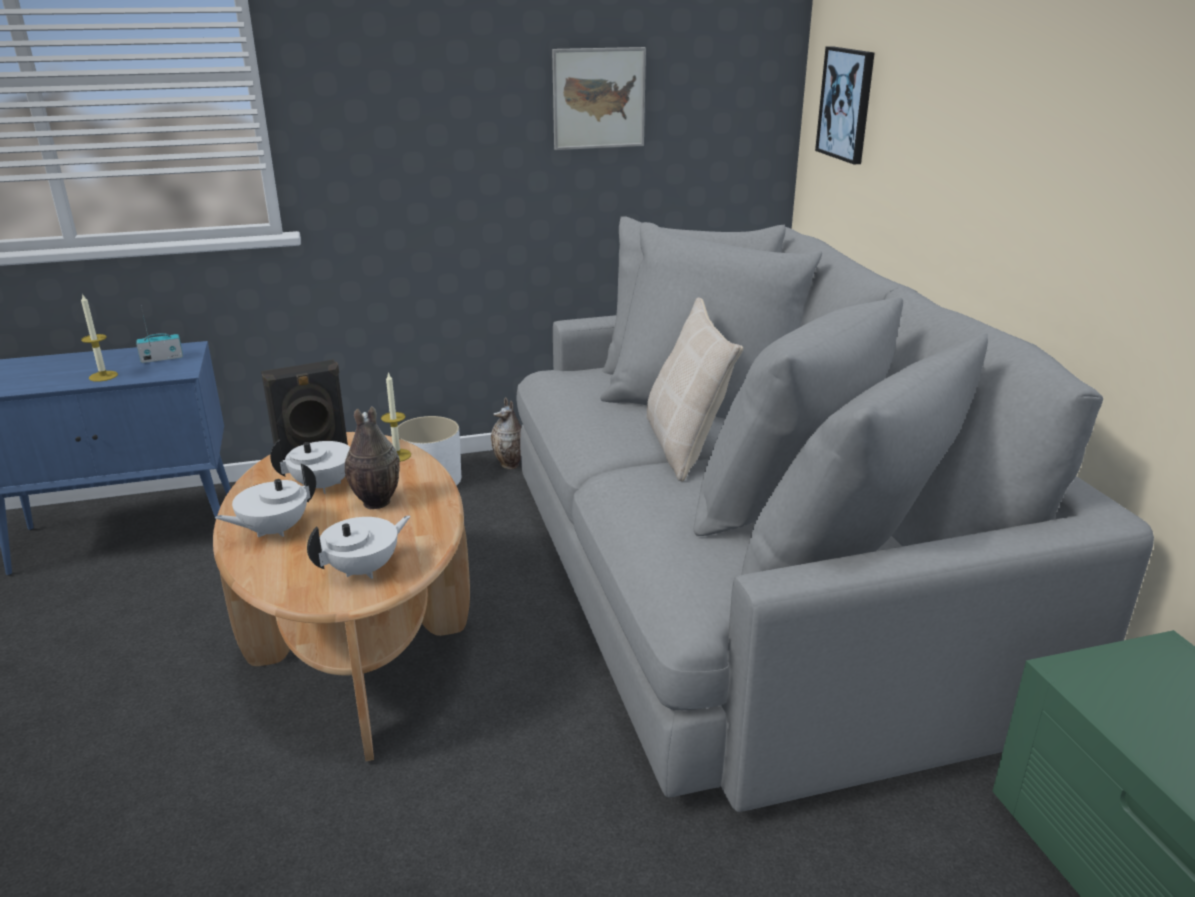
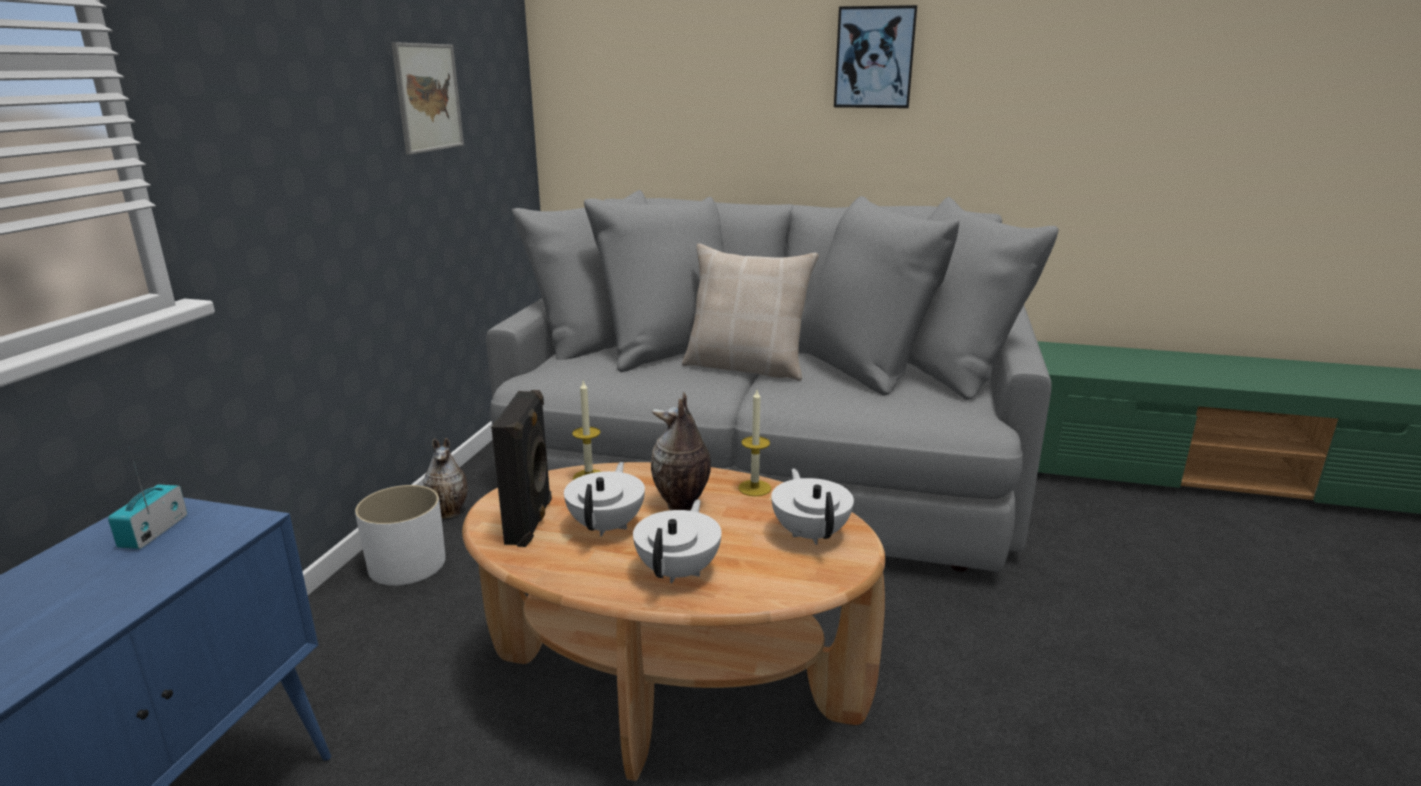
camera: 60 degrees left, 5 degrees down
candle [81,293,118,382] -> candle moved to [738,390,771,496]
white teapot [215,463,316,537] -> white teapot turned 150 degrees counterclockwise [633,500,722,583]
picture [815,46,875,164] -> picture moved to [834,5,917,108]

